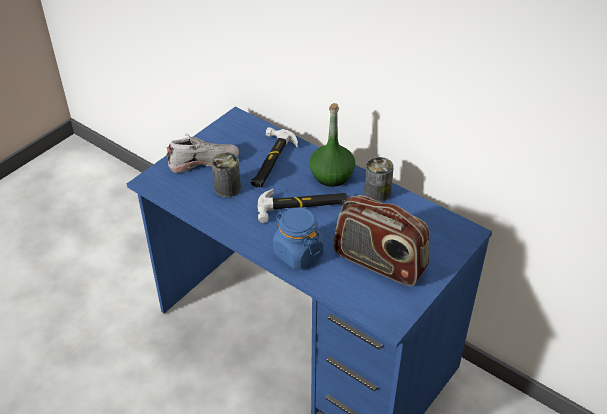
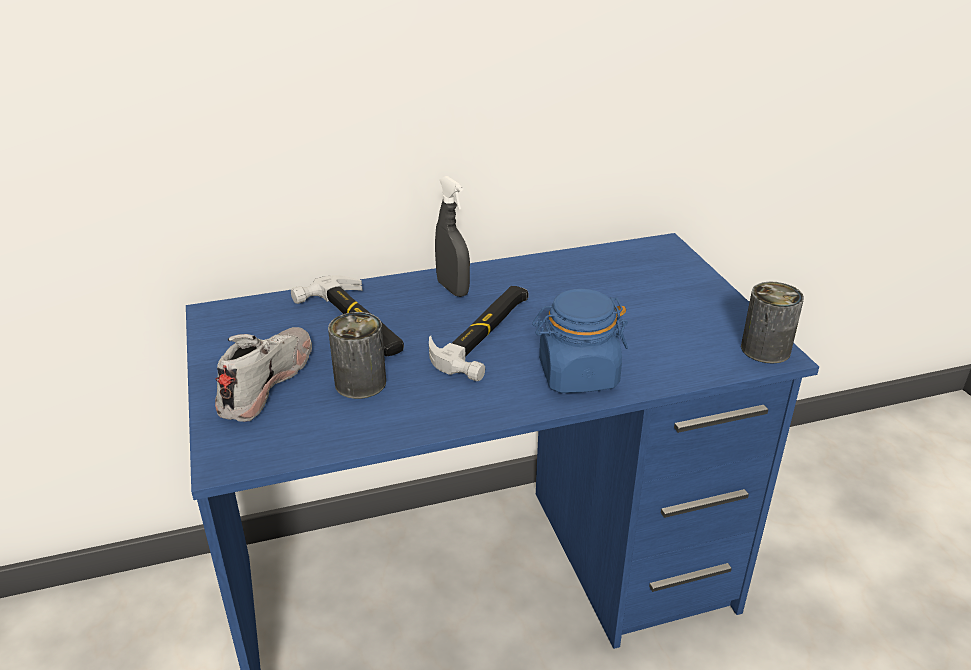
camera: 55 degrees left, 10 degrees down
green bottle [310,103,355,187] -> grey spray bottle [435,176,470,297]
radio [333,195,430,286] -> none
can [364,157,394,202] -> can moved to [741,282,804,364]

